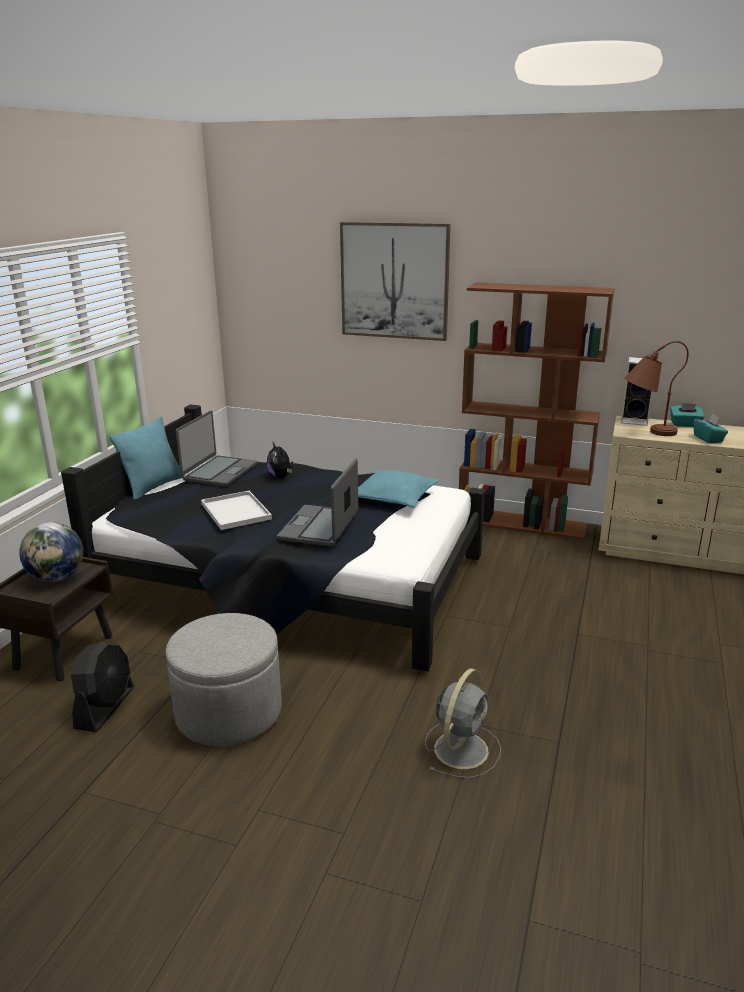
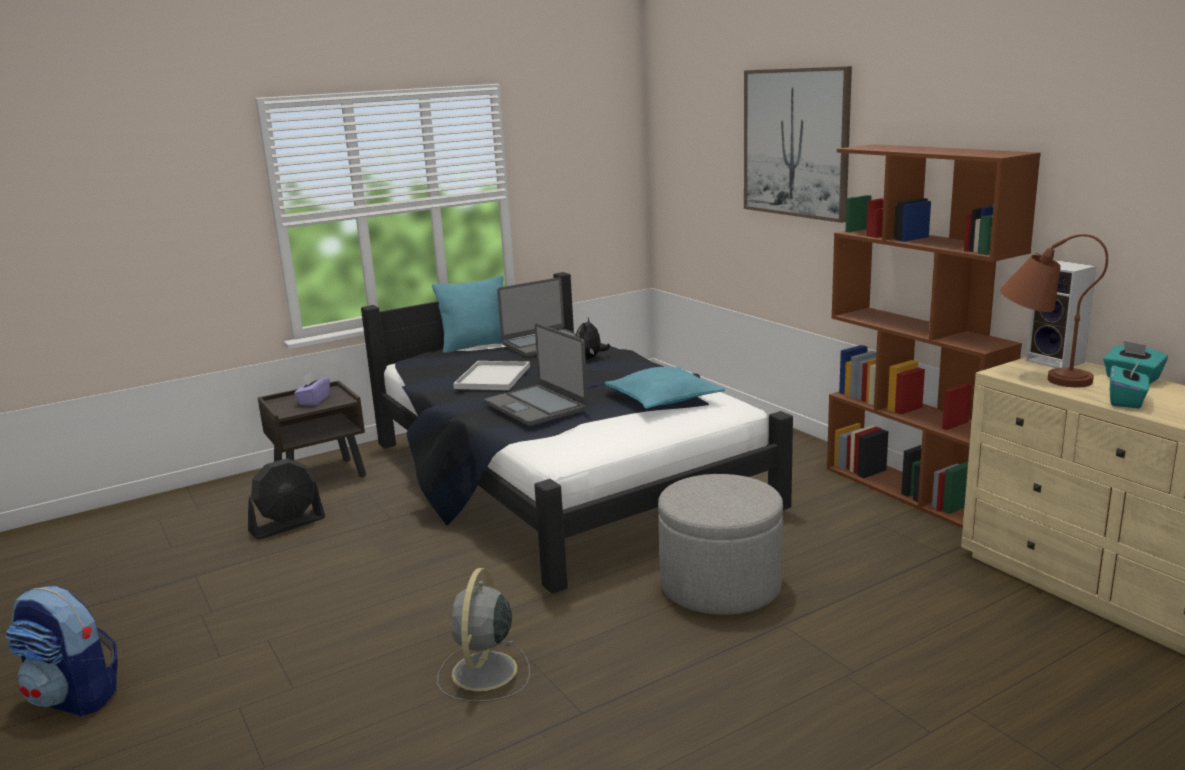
camera: 40 degrees right, 5 degrees down
globe [19,522,83,582] -> purple tissue box [294,372,330,406]
grey ottoman [166,613,282,746] -> grey ottoman moved to [658,474,783,615]
laptop [277,458,358,546] -> laptop turned 90 degrees counterclockwise [485,323,588,426]
grey fan [425,669,501,778] -> grey fan turned 120 degrees clockwise [437,568,530,702]
none -> backpack [6,586,118,717]

